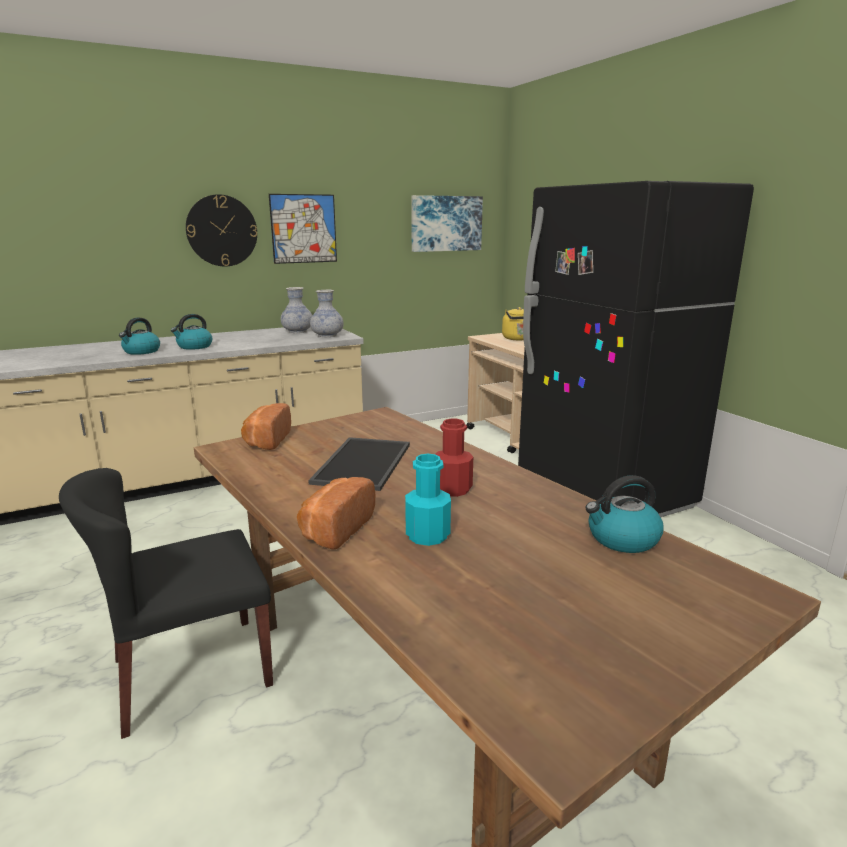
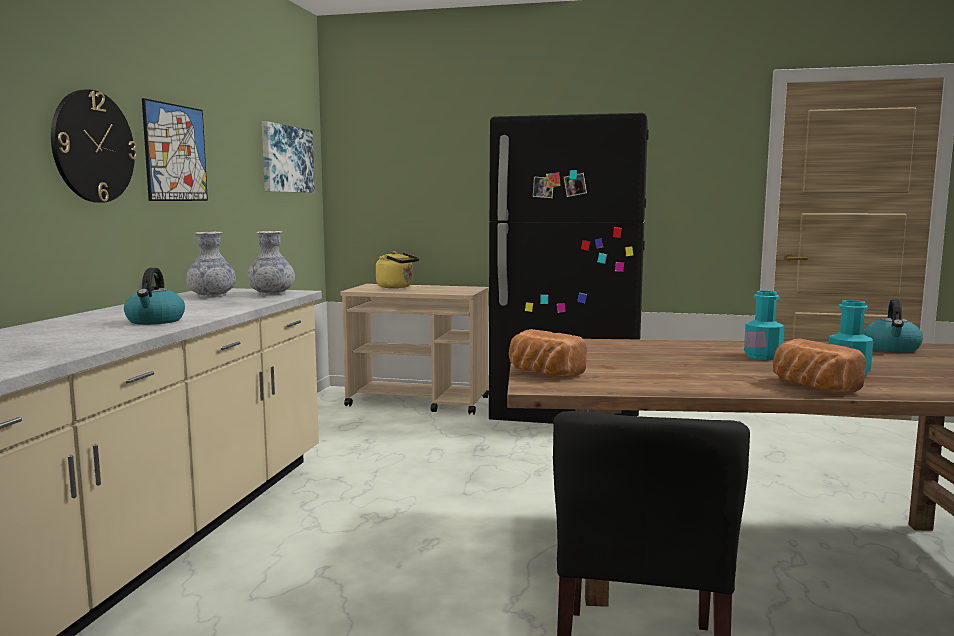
camera: 50 degrees left, 10 degrees down
kettle [119,318,160,355] -> none
tray [308,437,410,491] -> none
red bottle [435,418,473,497] -> turquoise bottle [744,291,785,360]

